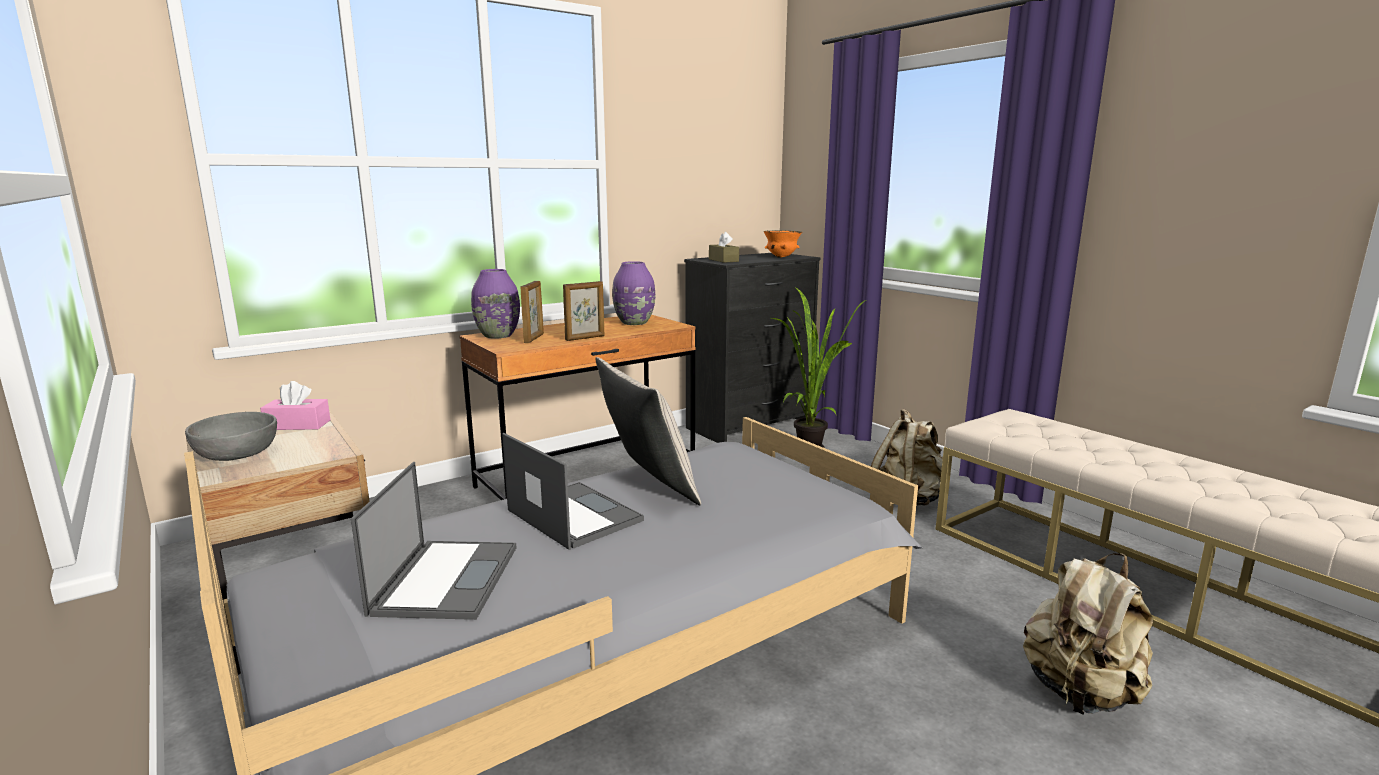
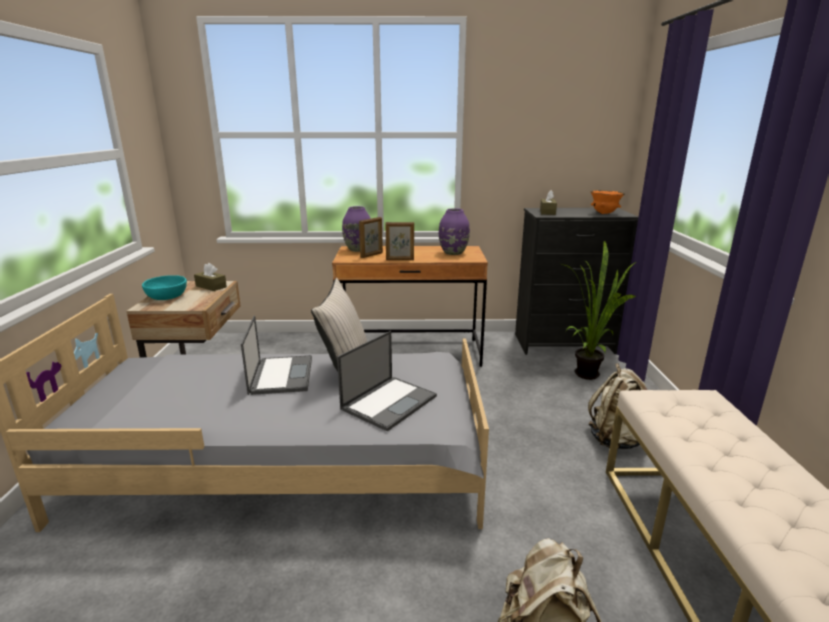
camera: 35 degrees right, 5 degrees up
grey bowl [185,412,277,461] -> turquoise bowl [142,275,187,300]
pink tissue box [260,381,330,430] -> brown tissue box [194,263,227,291]
laptop [351,462,517,620] -> laptop moved to [337,331,437,432]

